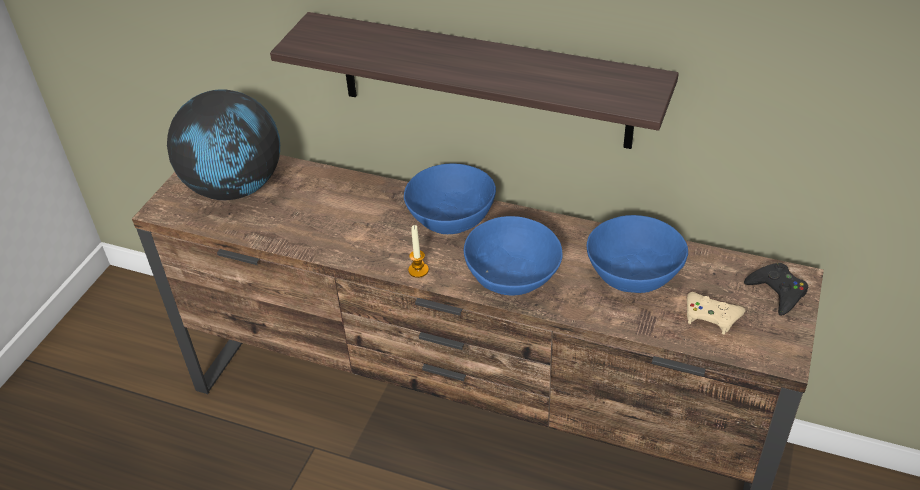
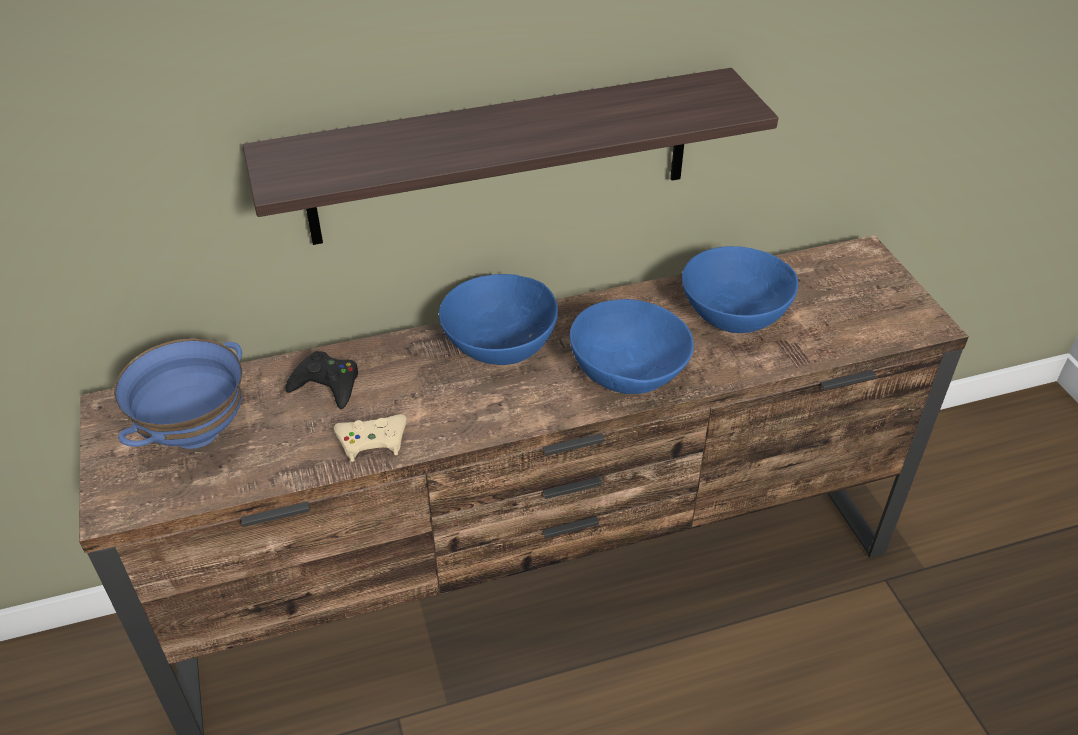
camera: 40 degrees left, 0 degrees up
globe [167,89,280,200] -> blue bowl [114,338,242,449]
candle [408,225,429,278] -> none
beige game controller [687,292,745,335] -> beige game controller moved to [334,414,407,462]
black game controller [744,263,808,316] -> black game controller moved to [285,351,358,409]

